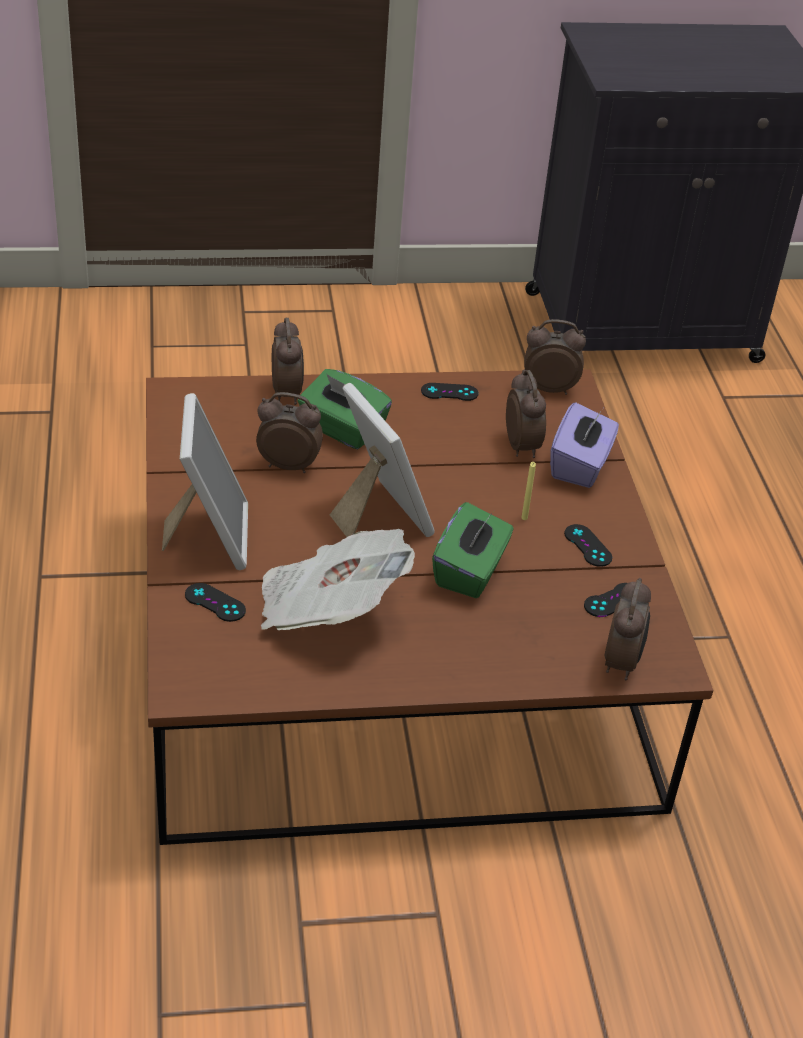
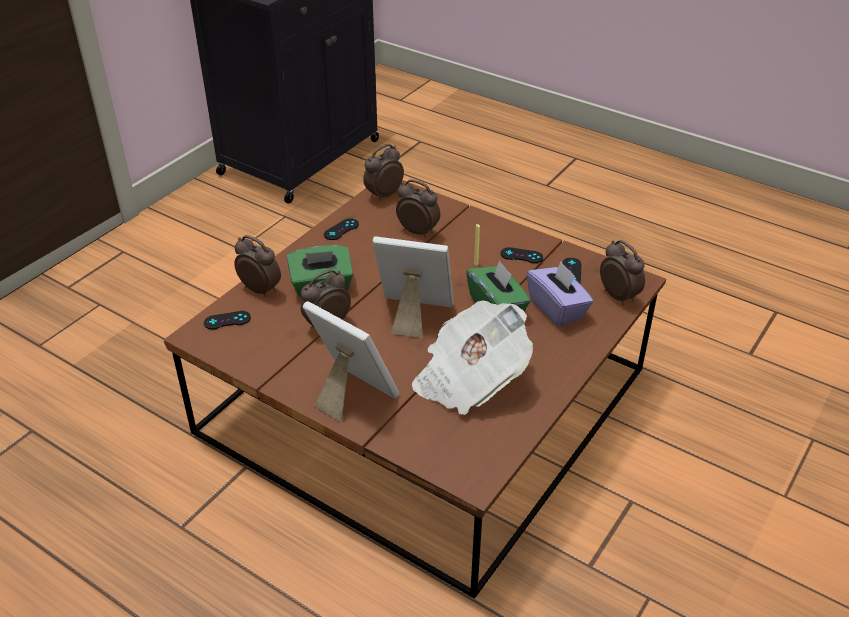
camera: 45 degrees left, 0 degrees up
black game controller [185,583,246,622] -> black game controller moved to [204,311,251,330]
purple tissue box [550,402,619,488] -> purple tissue box moved to [527,261,594,327]

